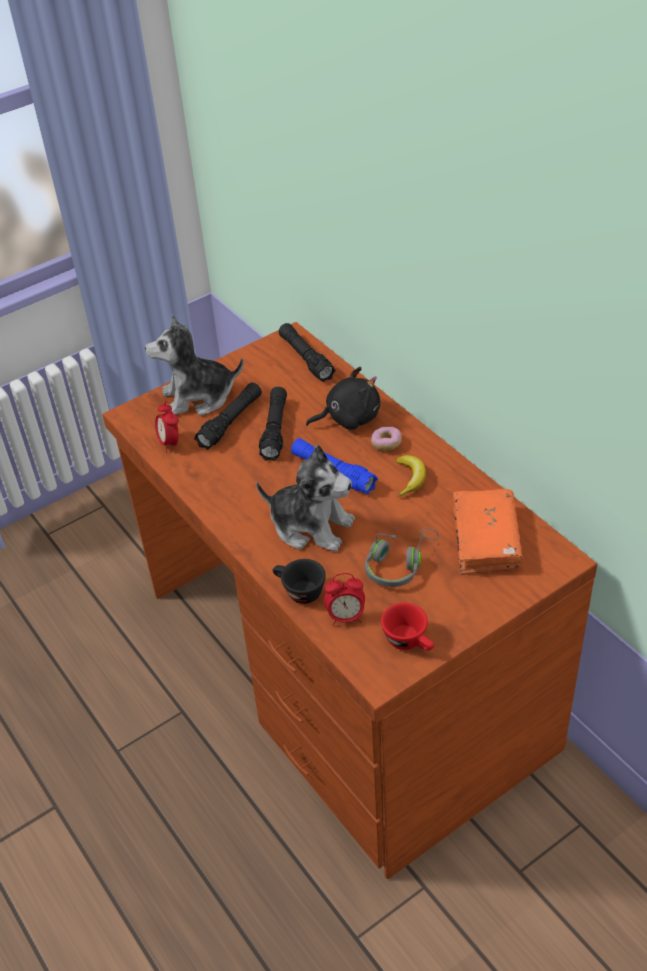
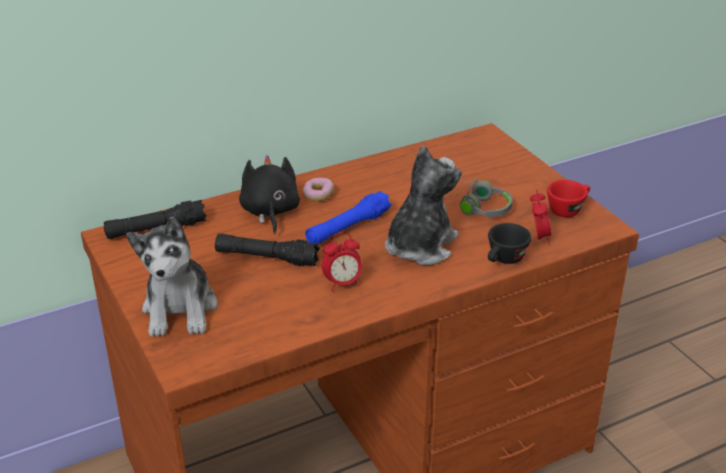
camera: 85 degrees left, 10 degrees down
alarm clock [155,401,179,453] -> alarm clock moved to [322,232,362,291]
black flashlight [194,383,262,450] -> none
banana [396,455,426,497] -> none
orange book [453,489,523,575] -> none

